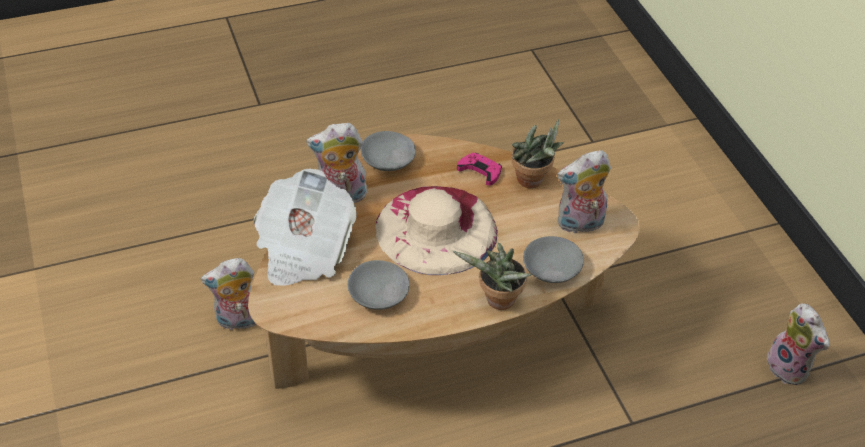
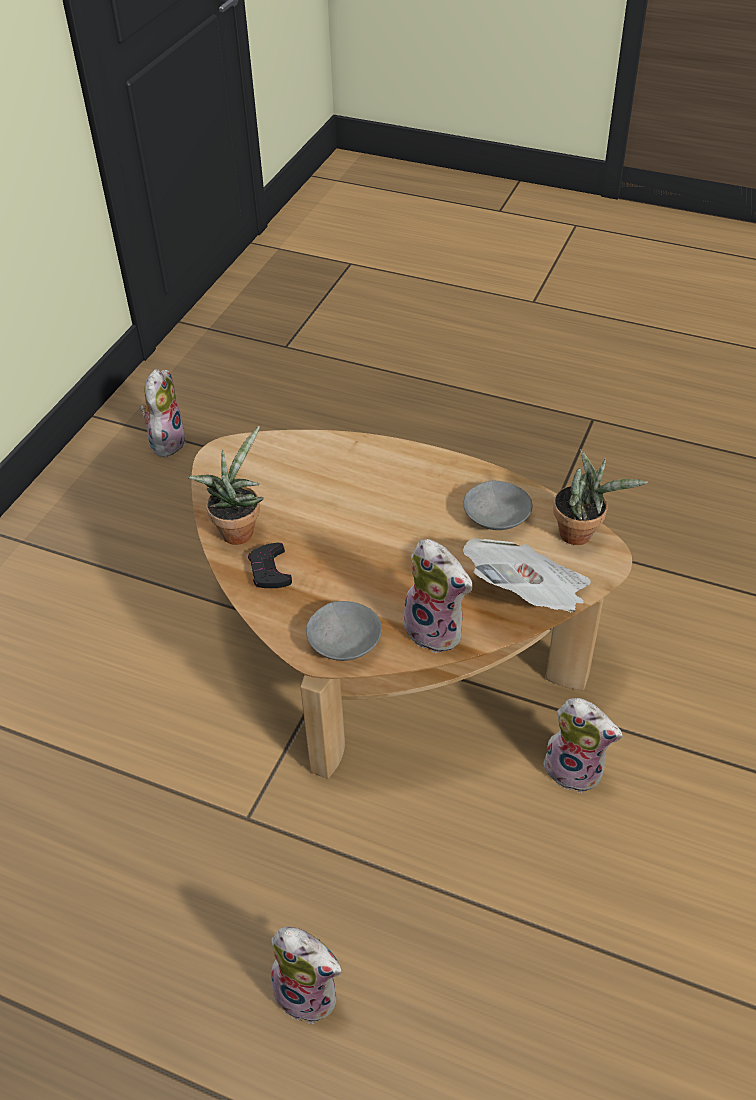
camera: 135 degrees left, 0 degrees up
beige hat [376,186,498,275] -> none
potted plant [453,243,531,310] -> potted plant moved to [553,449,648,545]
pink game controller [457,153,502,186] -> black game controller [248,543,292,588]
grey bowl [523,236,584,283] -> none
plush toy [557,150,611,234] -> plush toy moved to [269,927,342,1024]

